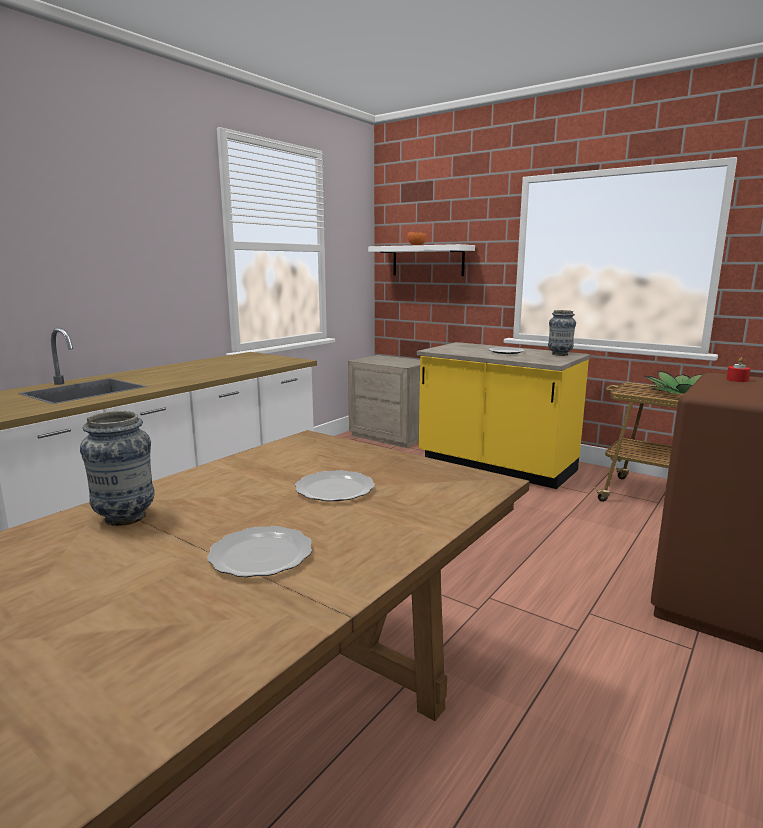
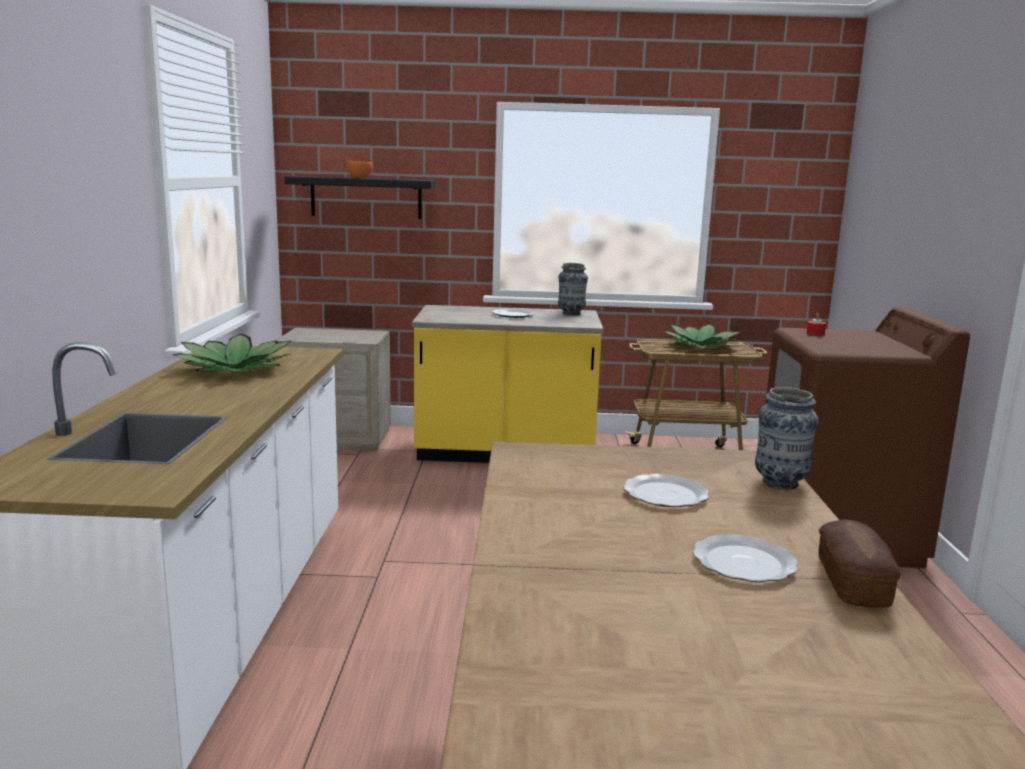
camera: 35 degrees left, 0 degrees up
vase [80,411,154,526] -> vase moved to [755,387,818,490]
white shelf [368,244,475,276] -> black shelf [284,176,436,219]
none -> potted plant [173,333,291,373]
none -> bread [819,519,900,608]

